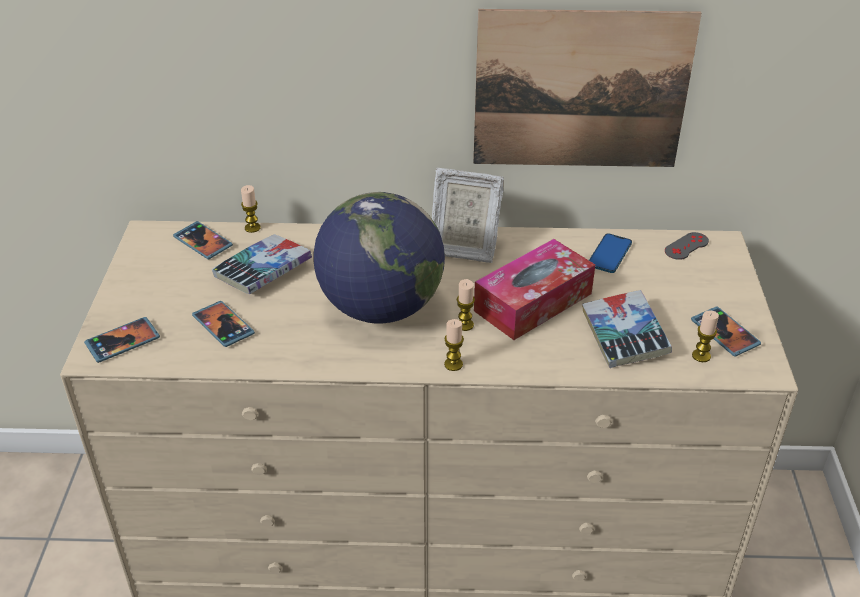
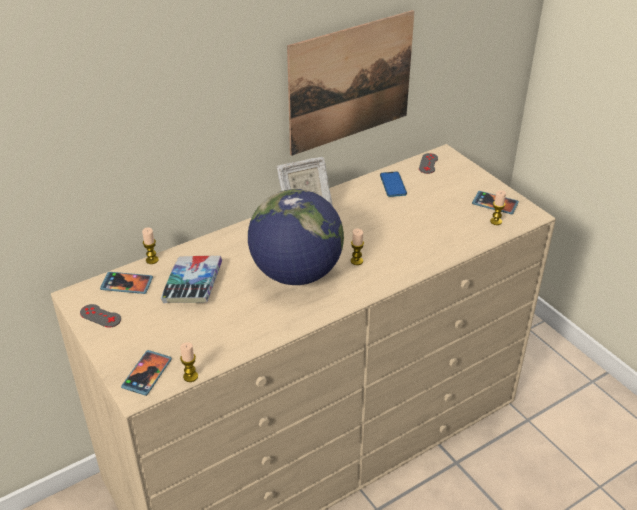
camera: 35 degrees left, 0 degrees up
phone [192,301,255,347] -> none
candle [444,319,464,371] -> candle moved to [180,342,198,382]
tissue box [474,239,595,340] -> none
book [582,290,672,368] -> none
none -> grey game controller [80,304,121,328]

